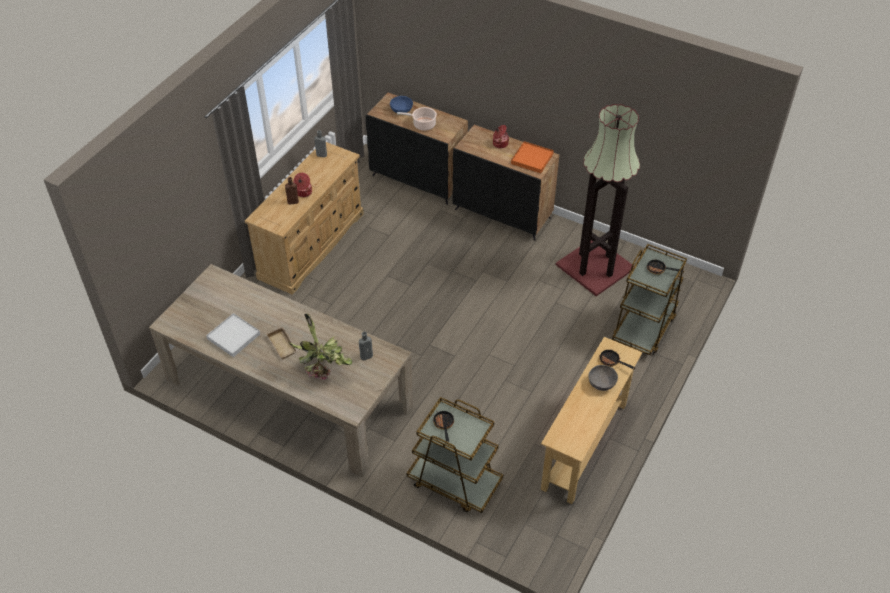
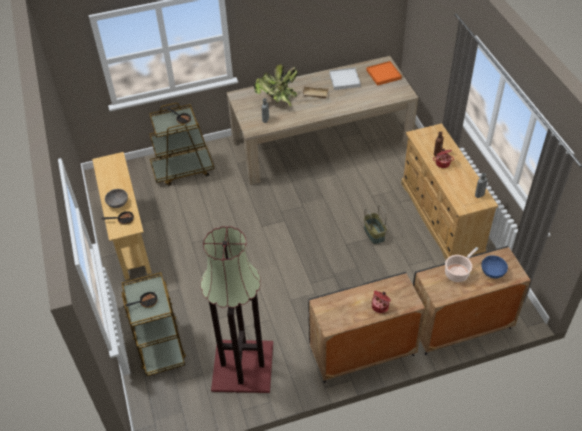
camera: 135 degrees right, 0 degrees up
orange tray [511,141,554,173] -> orange tray moved to [366,61,402,86]
none -> basket [364,205,386,244]

